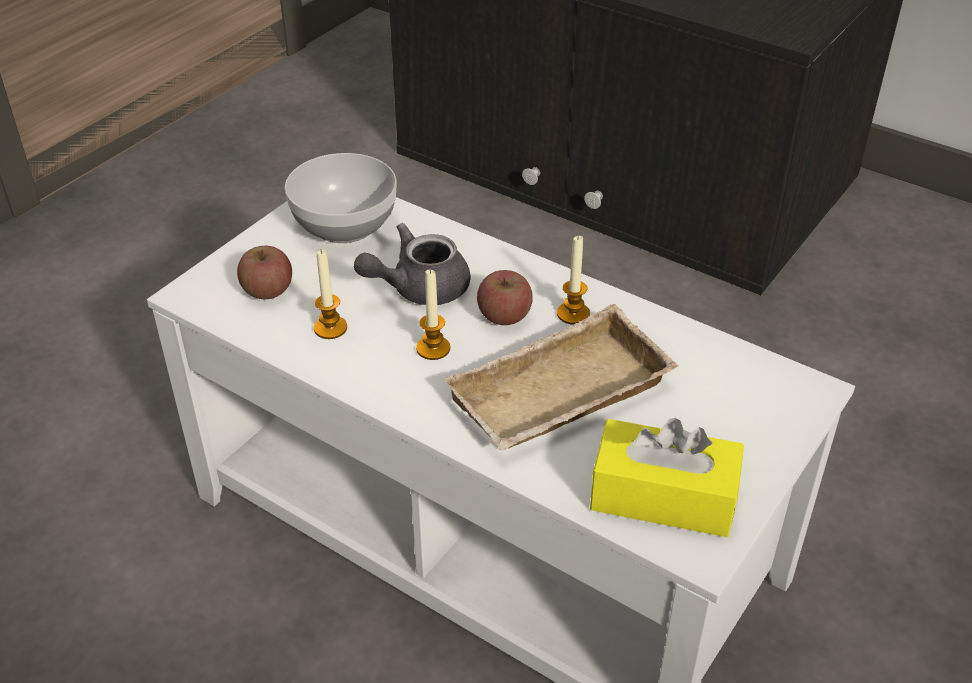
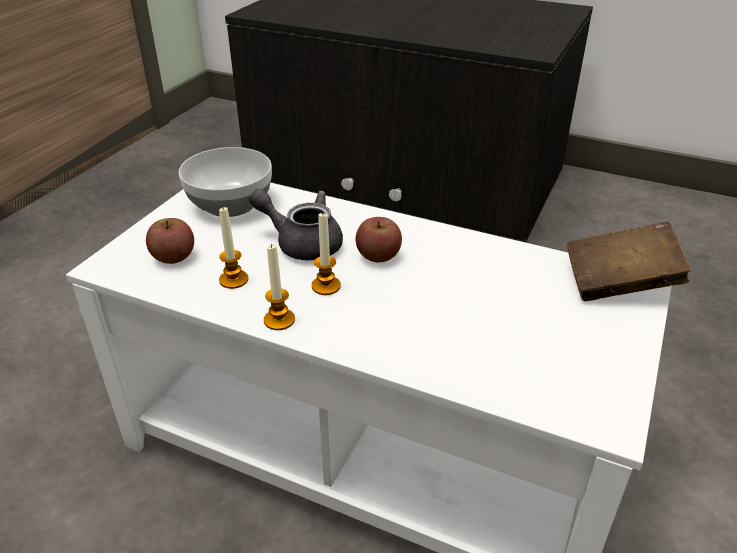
camera: 10 degrees left, 5 degrees down
grey teapot [354,223,470,305] -> grey teapot turned 60 degrees clockwise [249,189,343,260]
beige tray [443,304,679,451] -> none
candle [557,235,590,325] -> candle moved to [264,243,295,330]
yellow tissue box [590,418,744,537] -> none
none -> brown book [567,221,691,301]

